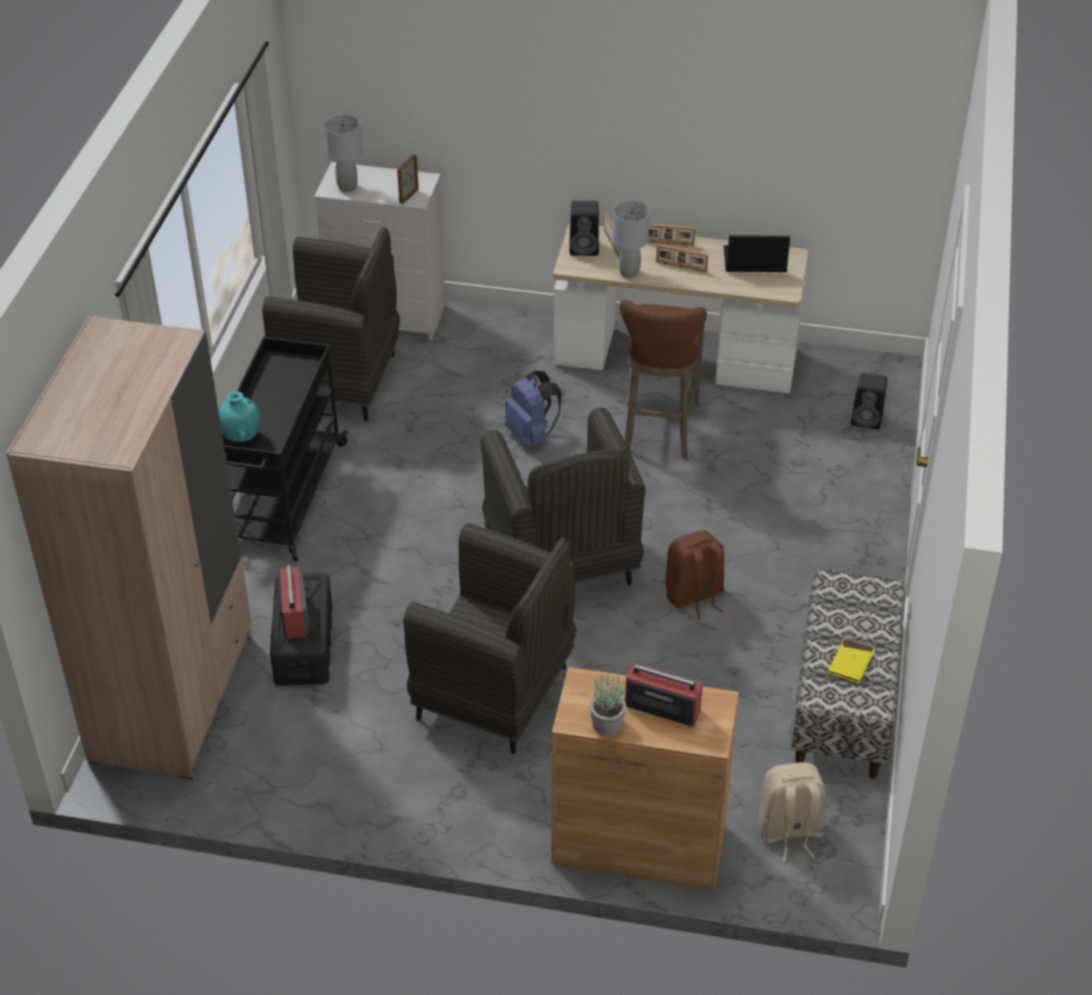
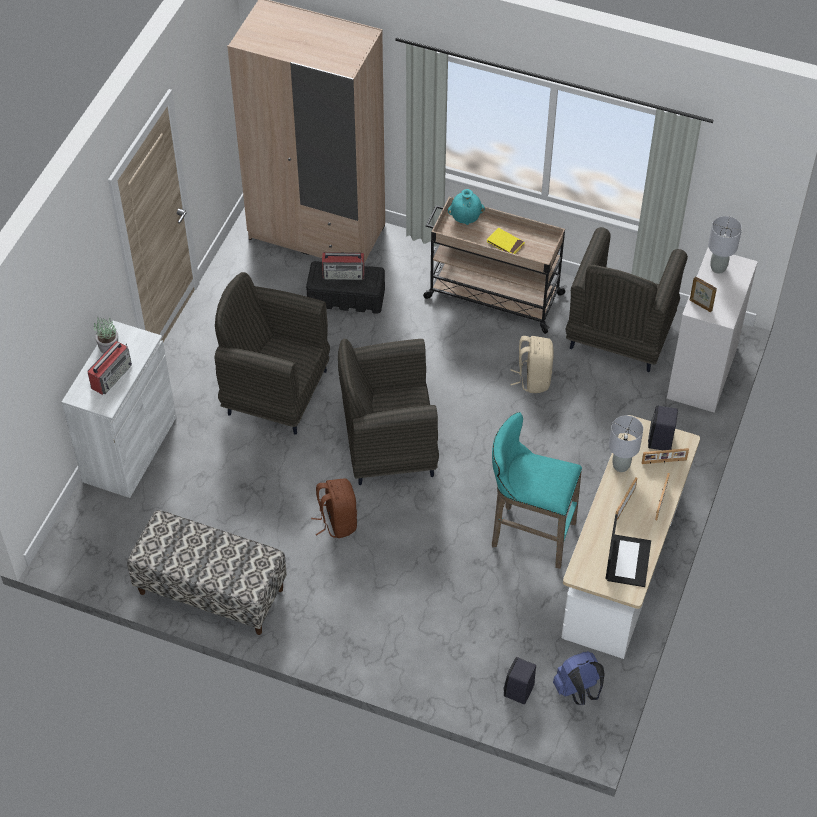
camera: 100 degrees right, 10 degrees up
black cart [222,337,349,562] -> beige cart [423,197,567,334]
grey armchair [403,523,577,754] -> grey armchair turned 75 degrees clockwise [214,272,330,435]
blue backpack [505,370,562,447] -> blue backpack moved to [553,651,605,705]
brown cabinet [552,667,739,890] -> white cabinet [61,320,176,498]
brown stool [620,300,707,459] -> turquoise stool [492,412,582,569]
beige backpack [757,762,826,861] -> beige backpack moved to [510,336,554,393]
yellow book [828,638,875,683] -> yellow book moved to [486,228,525,254]

